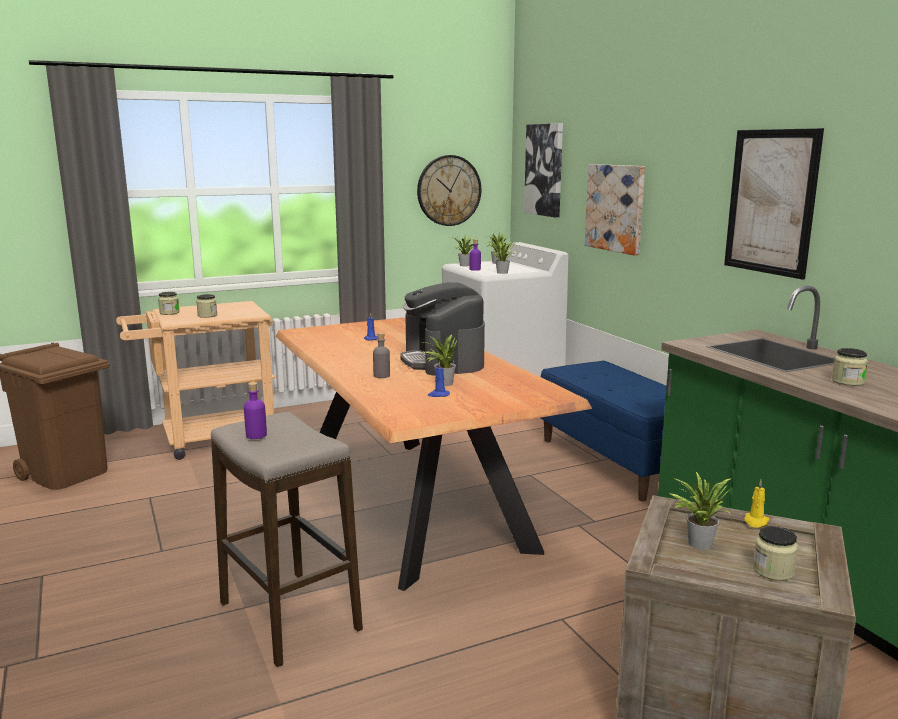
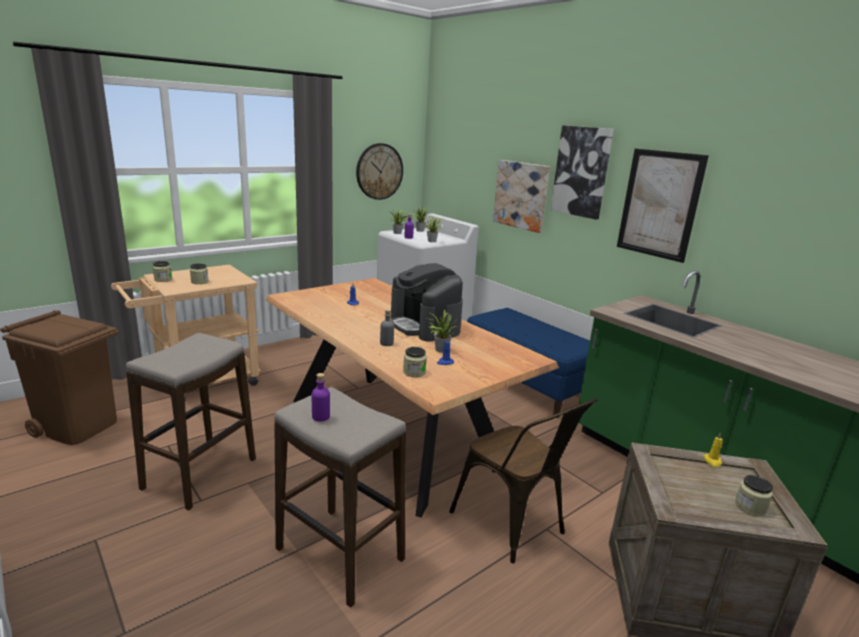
camera: 15 degrees left, 5 degrees up
picture [524,123,563,217] -> picture moved to [551,125,614,220]
potted plant [669,472,732,550] -> none
jar [832,348,868,386] -> jar moved to [403,347,427,377]
none -> stool [126,333,256,511]
none -> brown chair [449,398,599,563]

